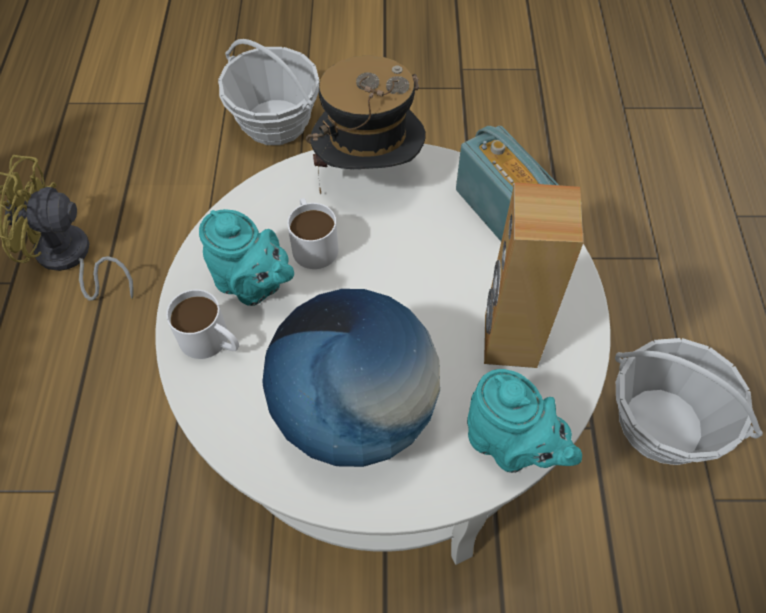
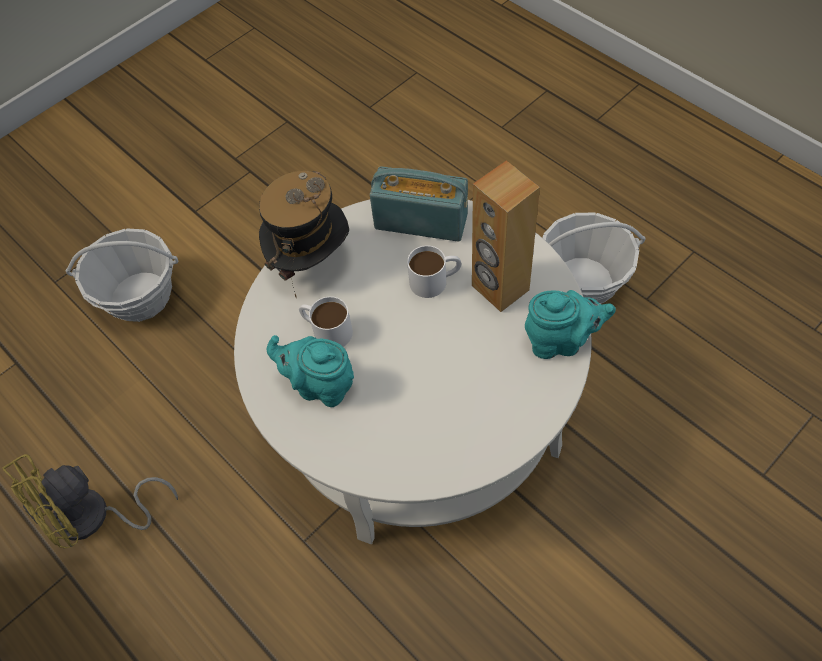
camera: 40 degrees left, 0 degrees up
white mug [166,289,239,359] -> white mug moved to [407,245,461,298]
turquoise teapot [199,209,294,306] -> turquoise teapot turned 150 degrees counterclockwise [267,335,354,407]
globe [262,289,440,467] -> none

